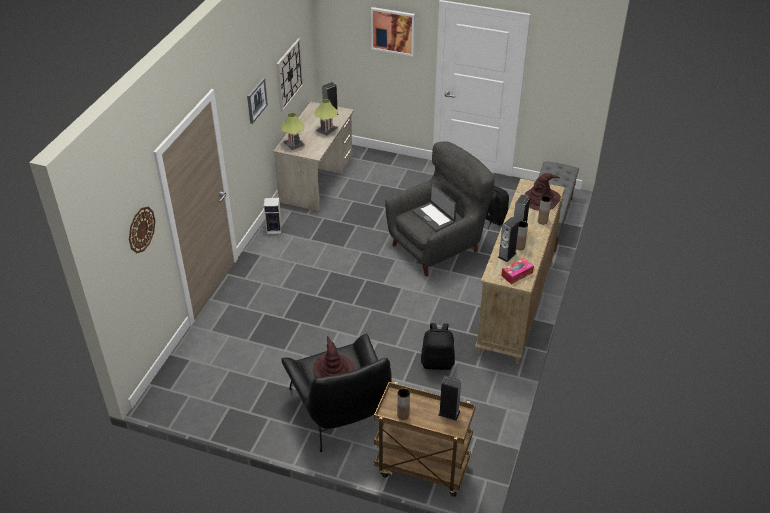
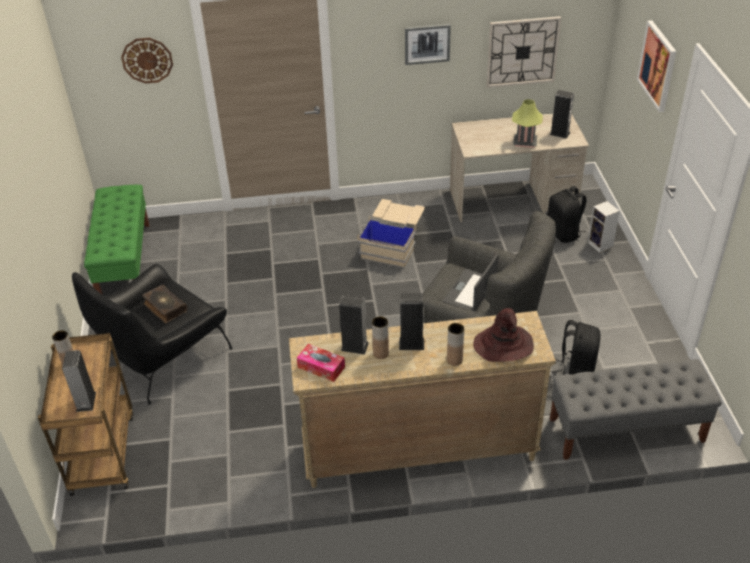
camera: 65 degrees right, 0 degrees up
speaker [264,197,282,234] -> speaker moved to [588,201,620,253]
table lamp [281,113,305,151] -> none
brown hat [313,336,355,378] -> book [142,285,187,323]
black backpack [421,323,455,370] -> black backpack moved to [547,186,587,243]
none -> green bench [84,185,150,294]
none -> beige storage box [357,199,425,268]

